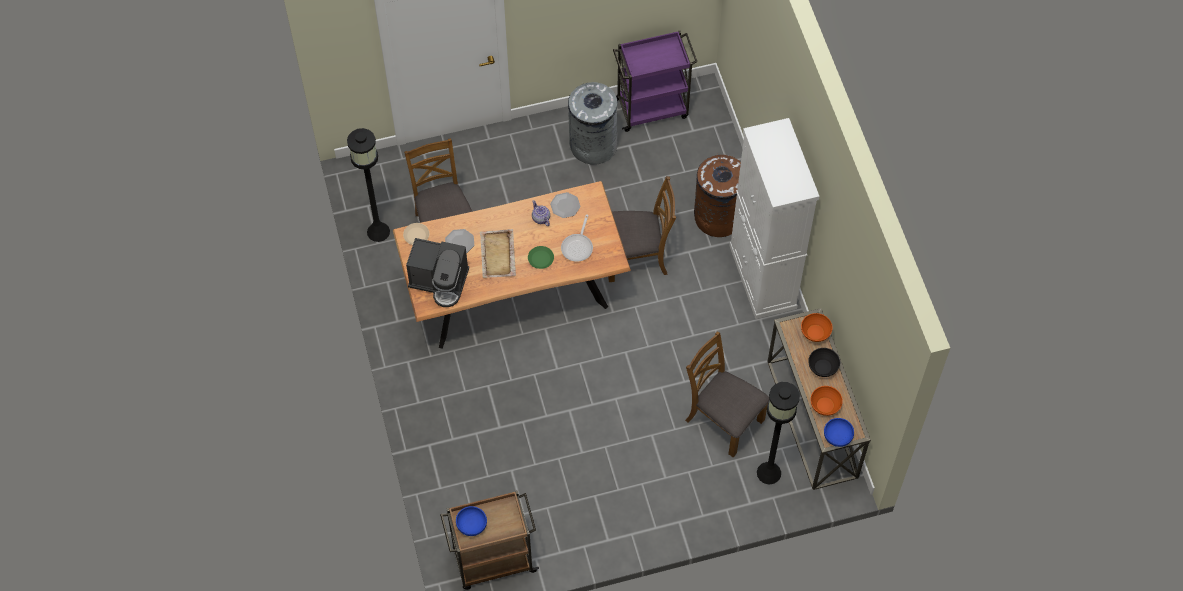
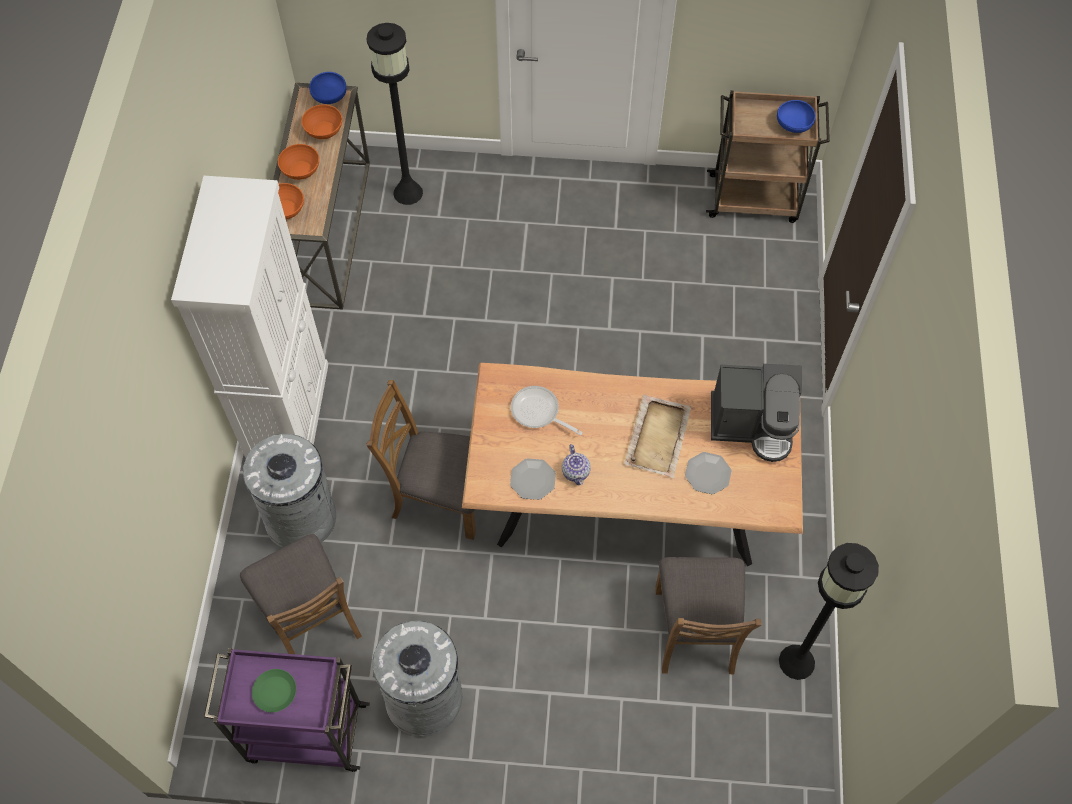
camera: 160 degrees left, 0 degrees up
beige plate [403,223,429,245] -> none
coffee machine [406,238,469,307] -> coffee machine turned 150 degrees clockwise [711,364,802,462]
green plate [528,246,554,269] -> green plate moved to [252,669,296,712]
frying pan [561,214,593,262] -> frying pan turned 90 degrees counterclockwise [511,386,583,436]
brown chair [685,332,770,457] -> brown chair moved to [240,534,362,654]
brown trash can [694,153,741,237] -> grey trash can [243,434,336,548]
black bowl [808,348,840,377] -> orange bowl [278,144,319,180]

